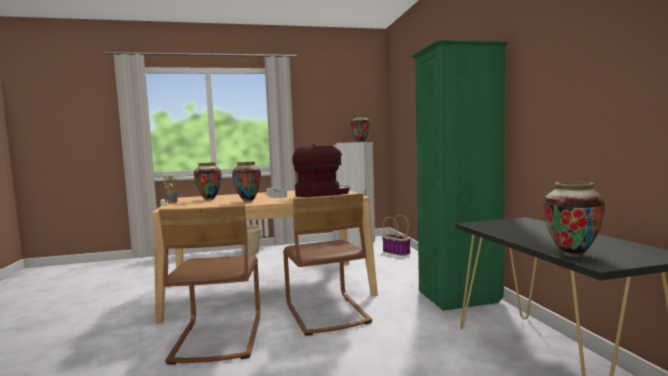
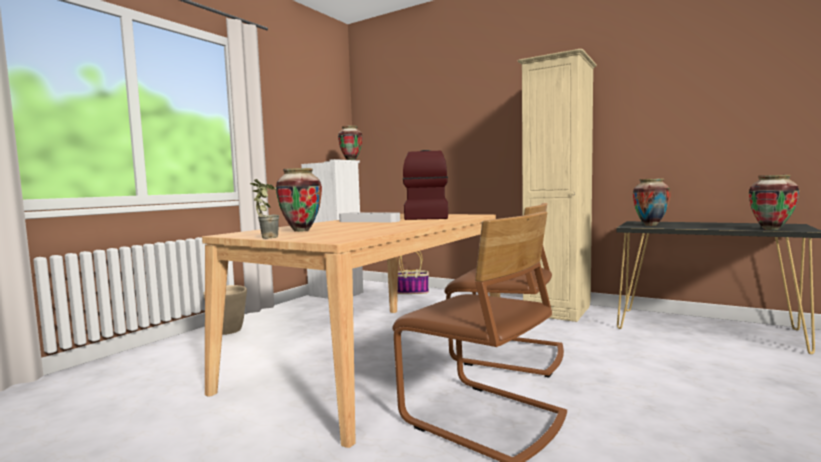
camera: 45 degrees left, 0 degrees up
vase [232,162,261,202] -> vase moved to [633,178,671,226]
green cabinet [411,40,508,311] -> beige cabinet [518,49,597,322]

